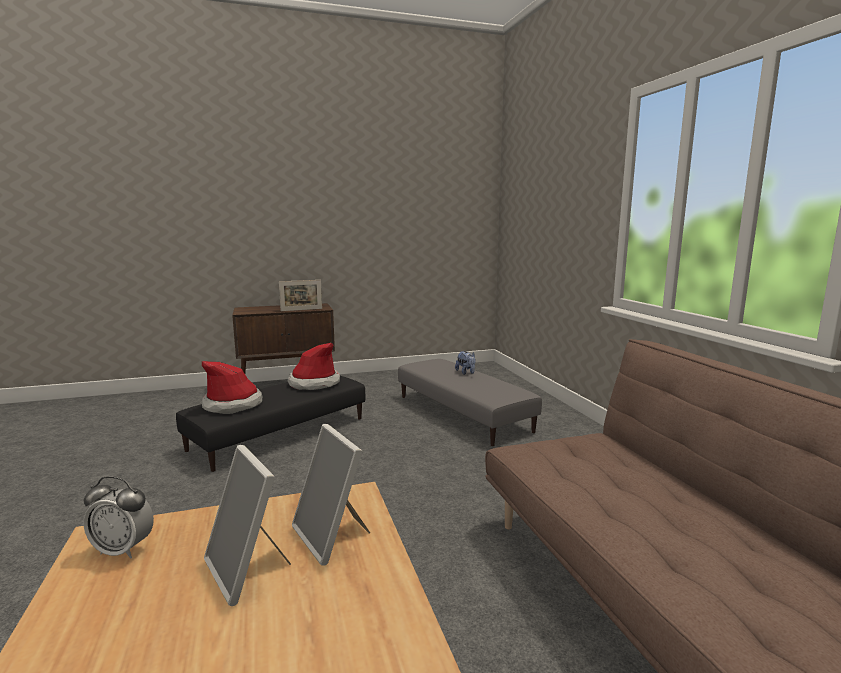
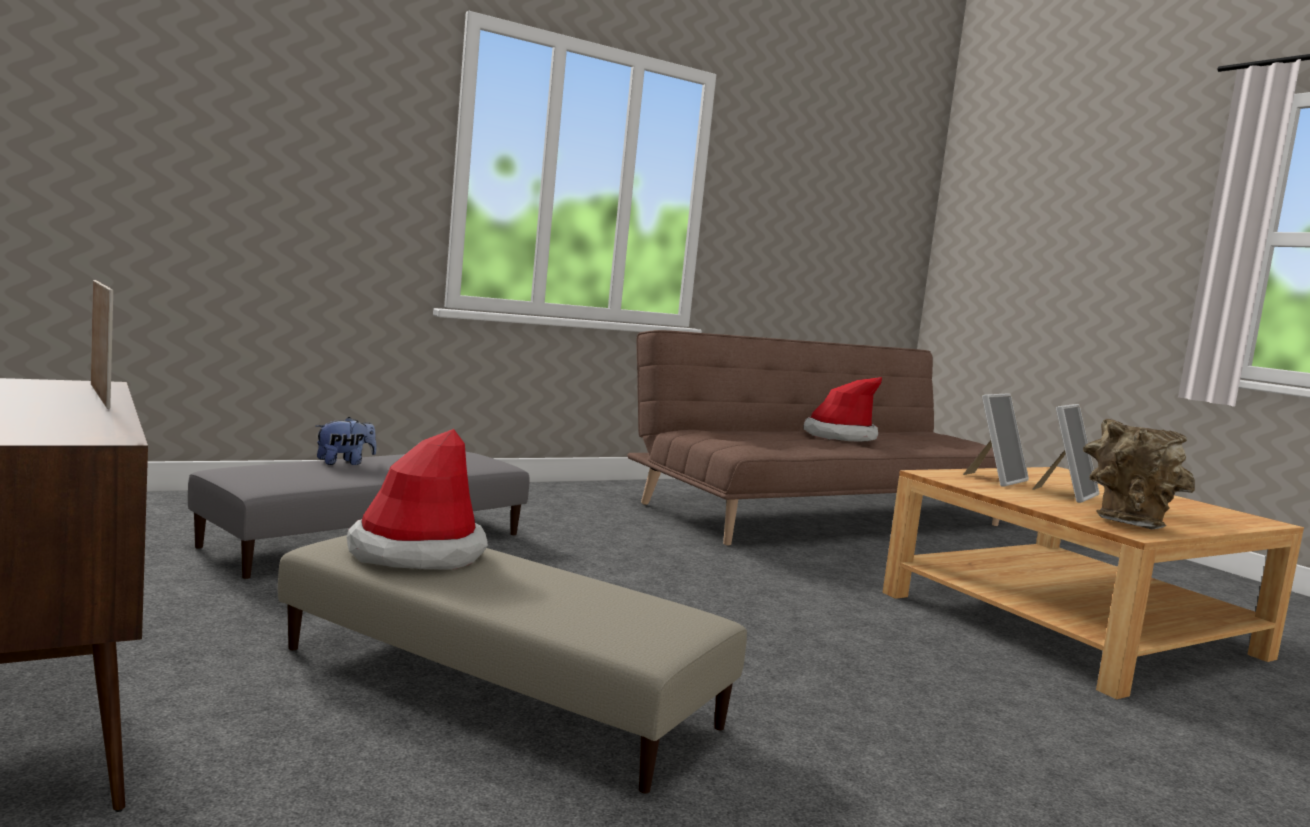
camera: 105 degrees left, 5 degrees down
alarm clock [83,476,154,559] -> brown vase [1083,419,1195,530]
black ottoman [176,376,365,472] -> beige ottoman [278,535,747,794]
hat [202,361,262,414] -> hat moved to [804,377,882,442]

